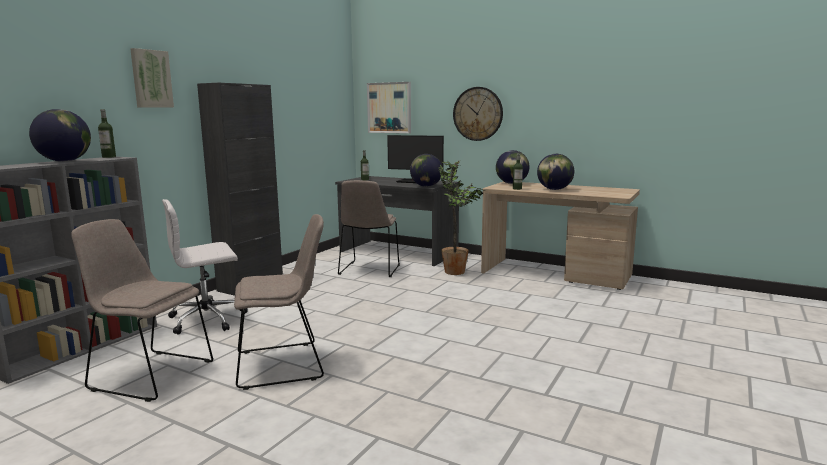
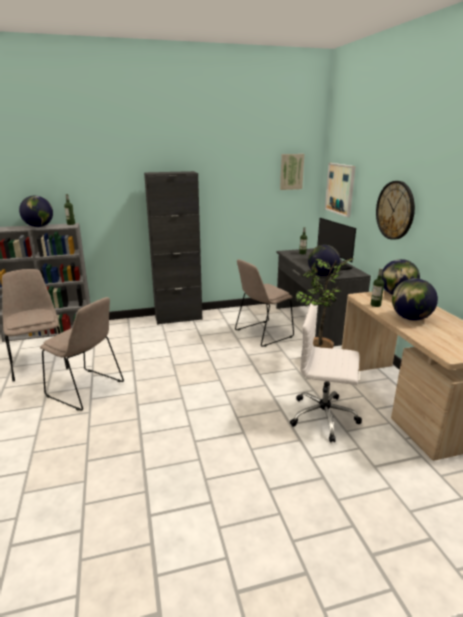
camera: 45 degrees right, 10 degrees up
picture [130,48,174,107] -> picture moved to [280,154,304,190]
white office chair [162,199,248,334] -> white office chair moved to [290,303,362,443]

